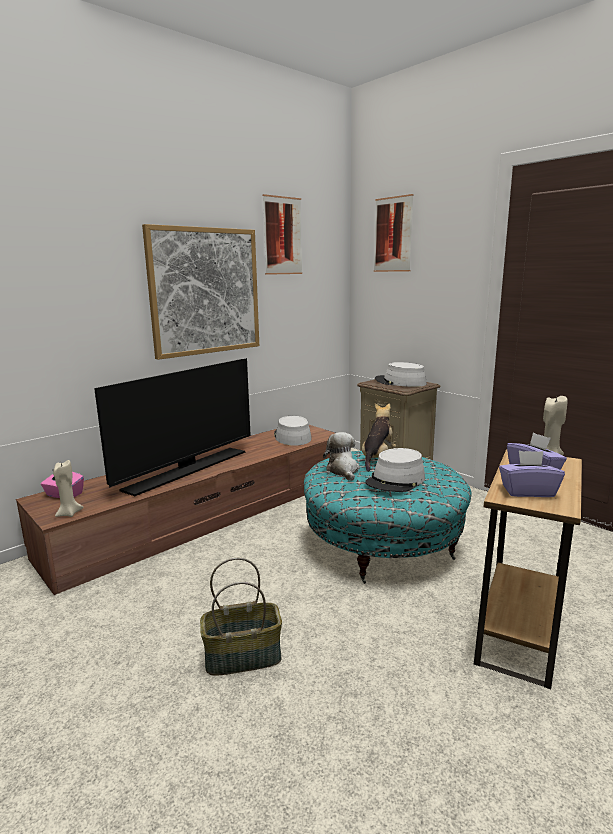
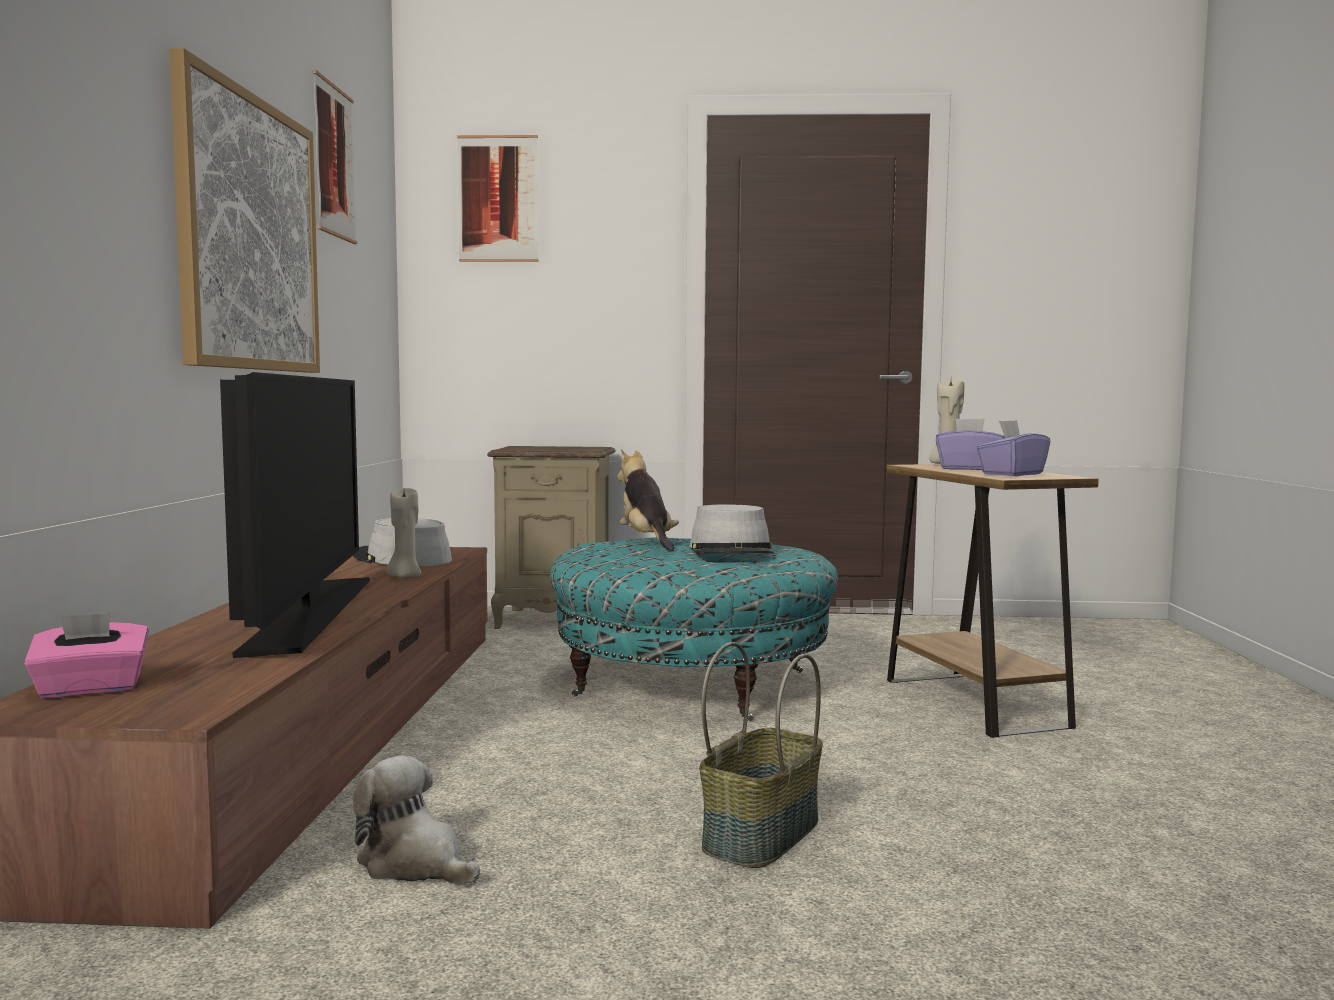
camera: 45 degrees left, 10 degrees down
beige candle [53,460,83,517] -> beige candle moved to [386,488,421,577]
plush toy [323,432,360,481] -> plush toy moved to [352,756,480,885]
grey hat [375,362,427,387] -> none

